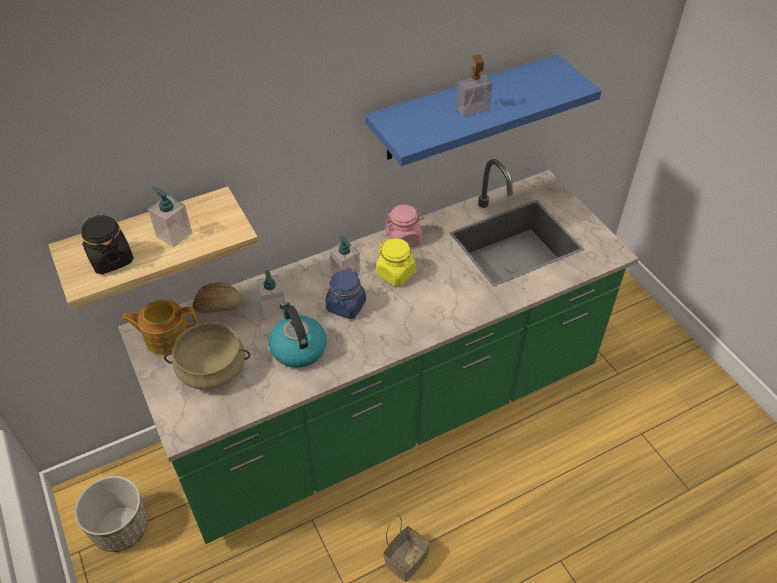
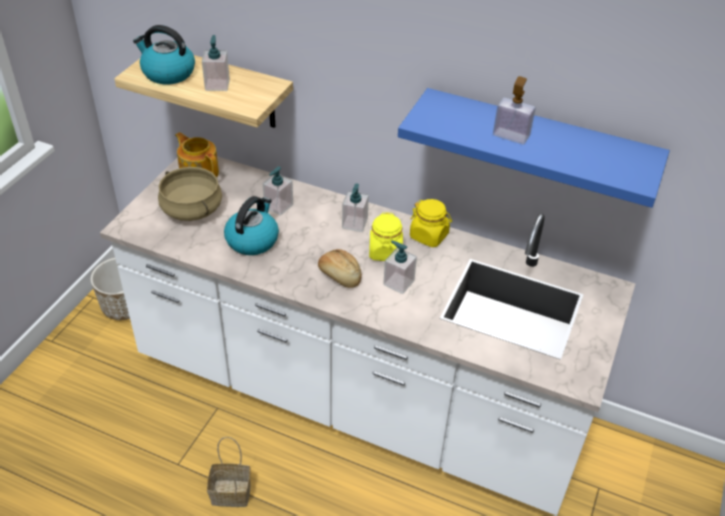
camera: 50 degrees right, 5 degrees down
black jar [82,215,134,274] -> kettle [133,25,195,84]
green counter [118,159,639,544] -> white counter [100,156,635,516]
bread [193,282,242,313] -> bread moved to [318,249,362,288]
blue jar [325,268,366,319] -> none
pink jar [384,205,425,247] -> yellow jar [410,199,452,247]
none -> soap dispenser [383,241,417,294]

